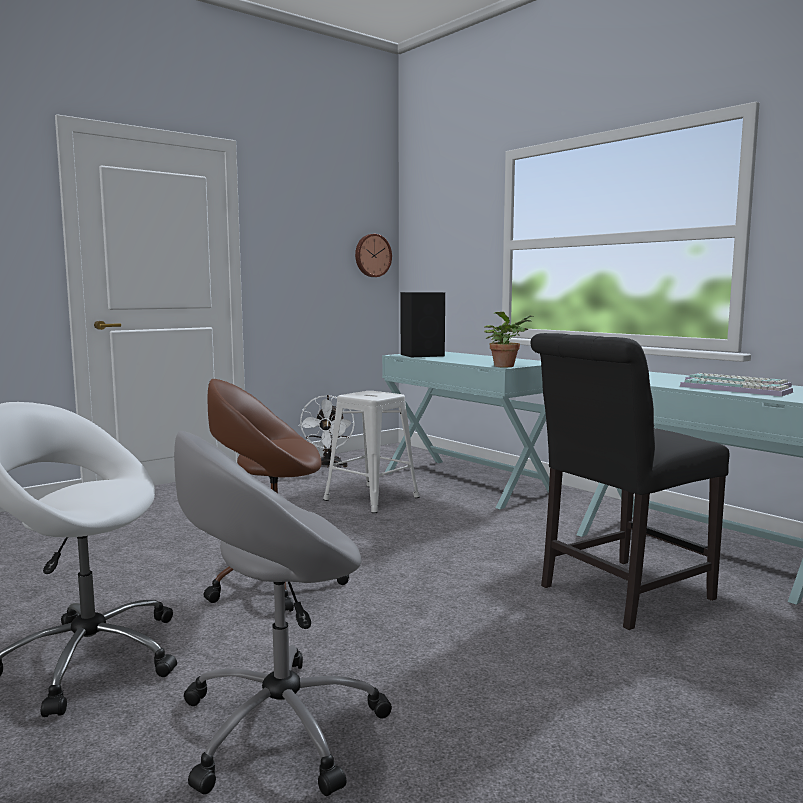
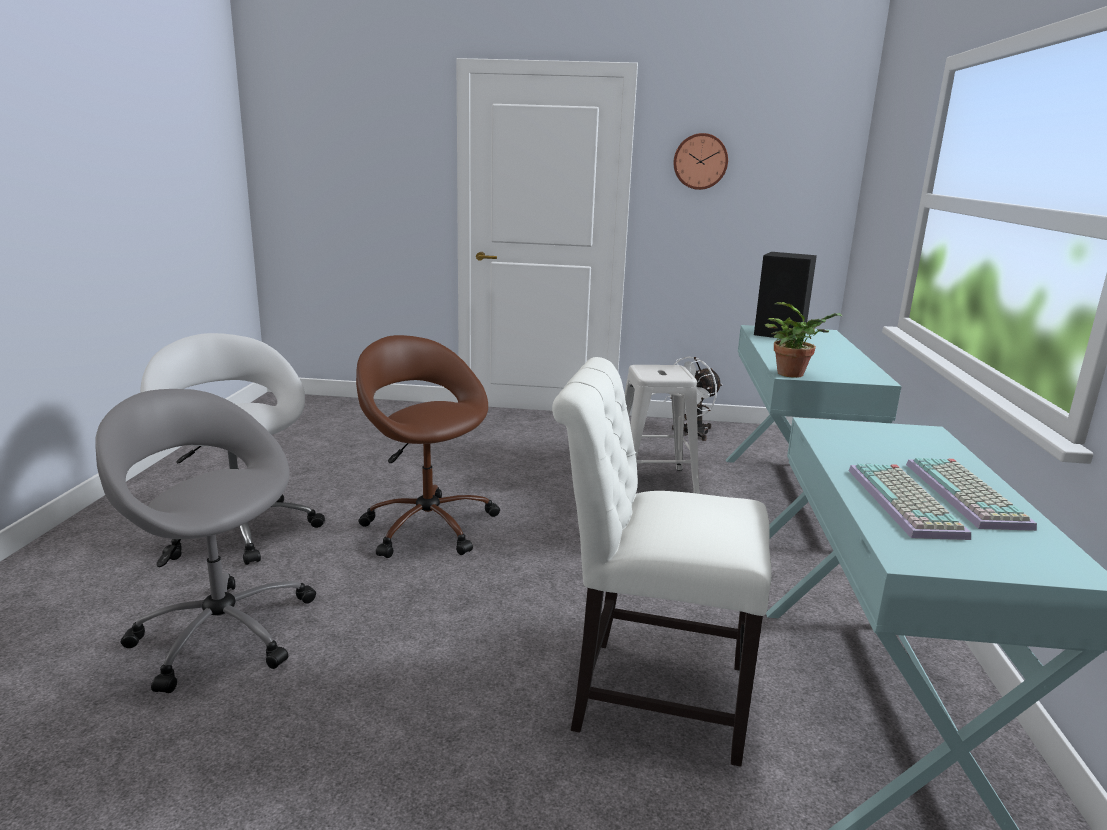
camera: 45 degrees right, 10 degrees up
wall clock [355,234,392,277] -> wall clock moved to [673,133,728,190]
black chair [531,333,729,630] -> white chair [552,357,772,767]

